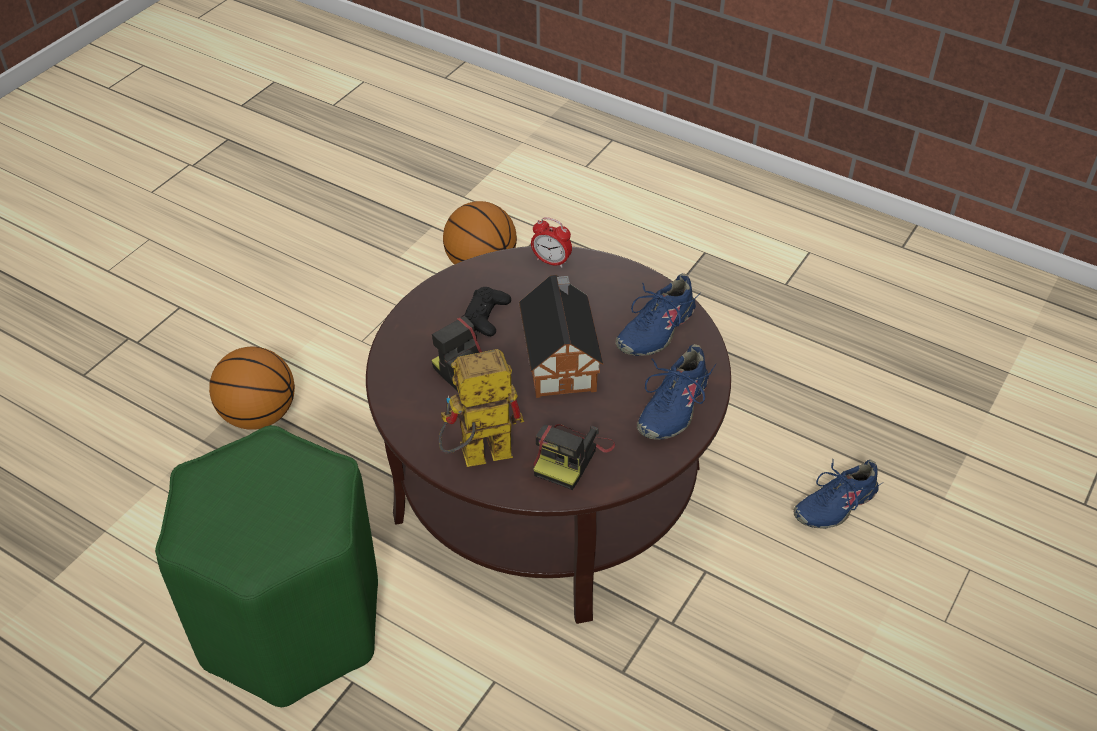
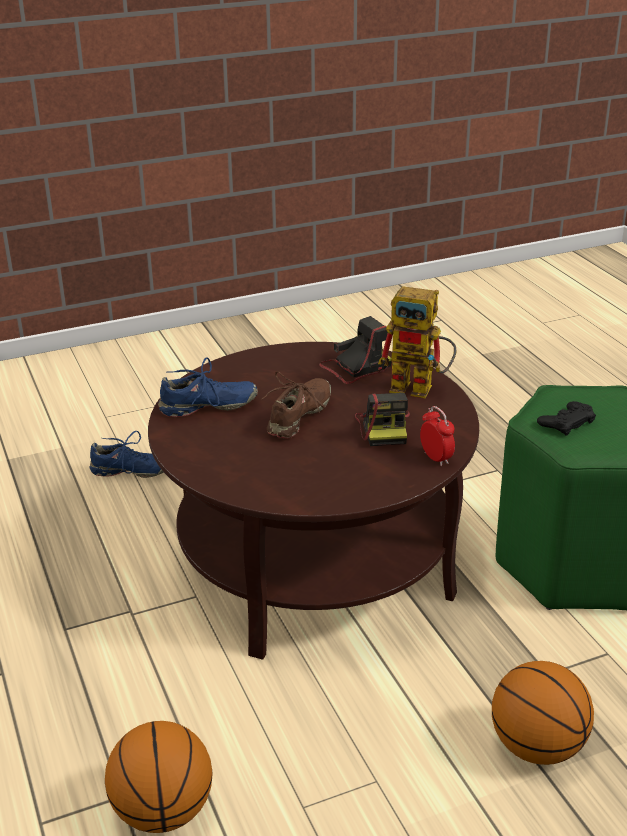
camera: 145 degrees left, 15 degrees down
black game controller [462,287,511,336] -> black game controller moved to [537,401,596,436]
toy house [519,275,603,398] -> brown shoe [262,372,331,439]
alarm clock [531,217,572,268] -> alarm clock moved to [420,406,455,466]
blue shoe [637,344,716,440] -> none

